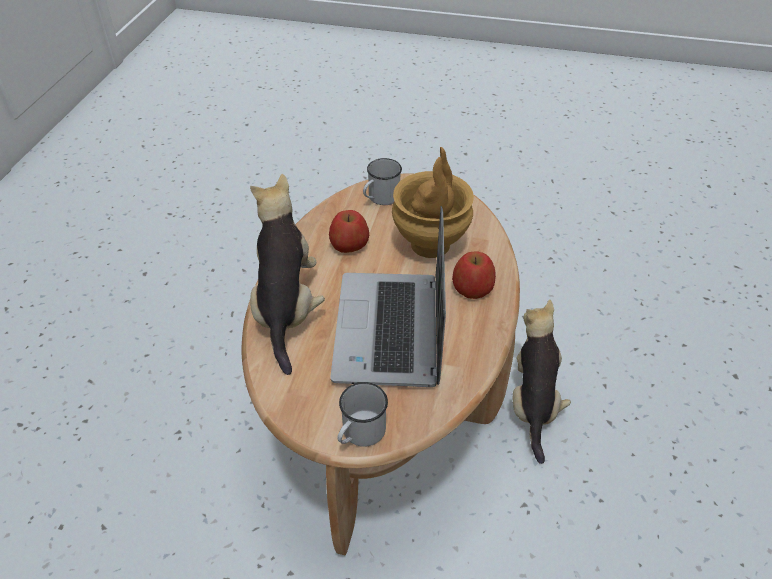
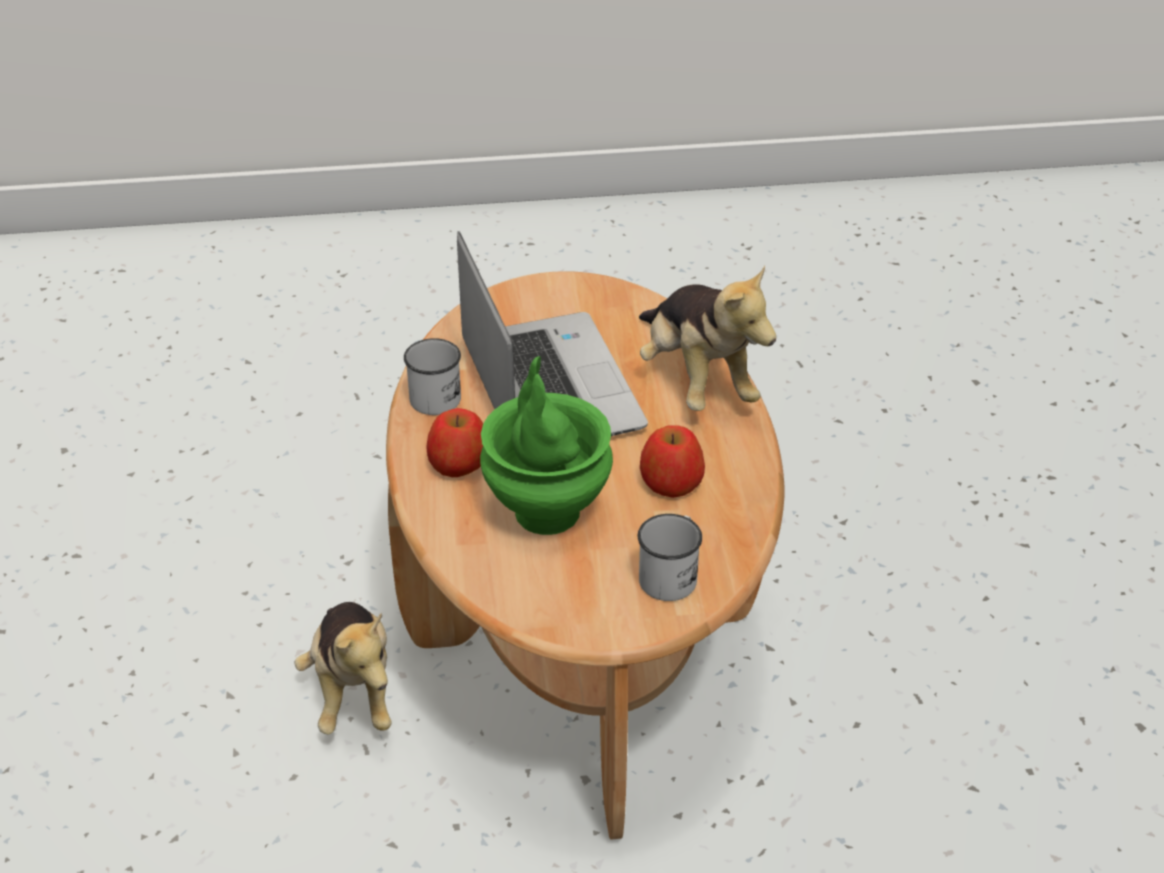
camera: 160 degrees right, 5 degrees down
white mug [337,382,388,447] -> white mug moved to [404,338,461,415]
brown vase [392,147,474,258] -> green vase [480,356,613,535]

